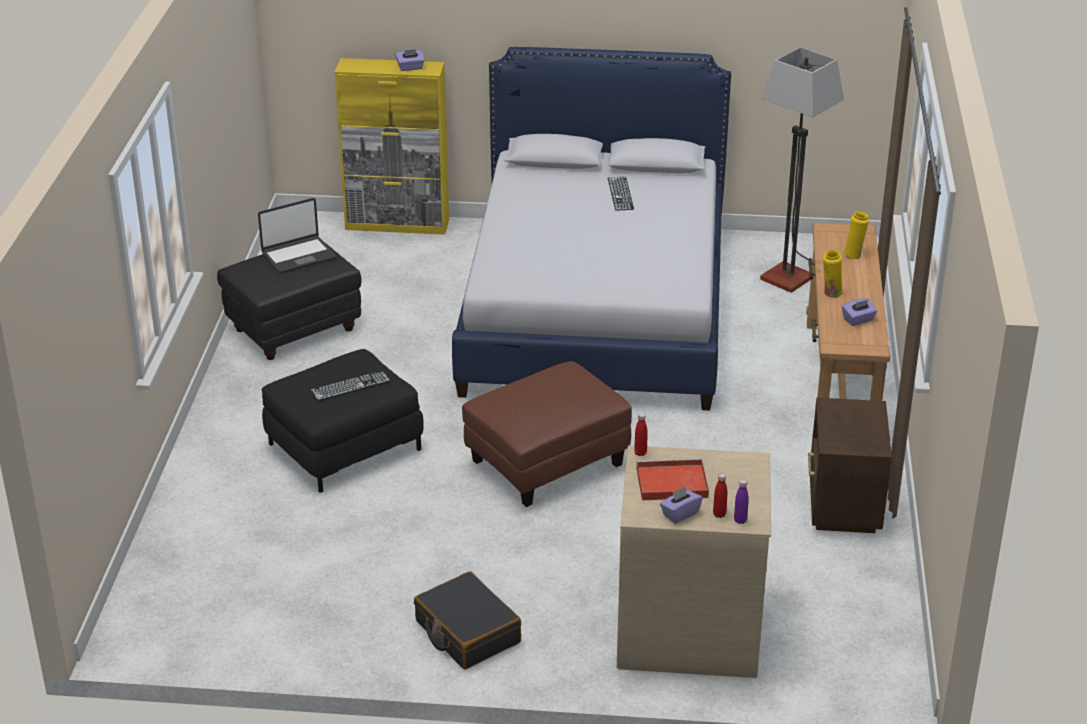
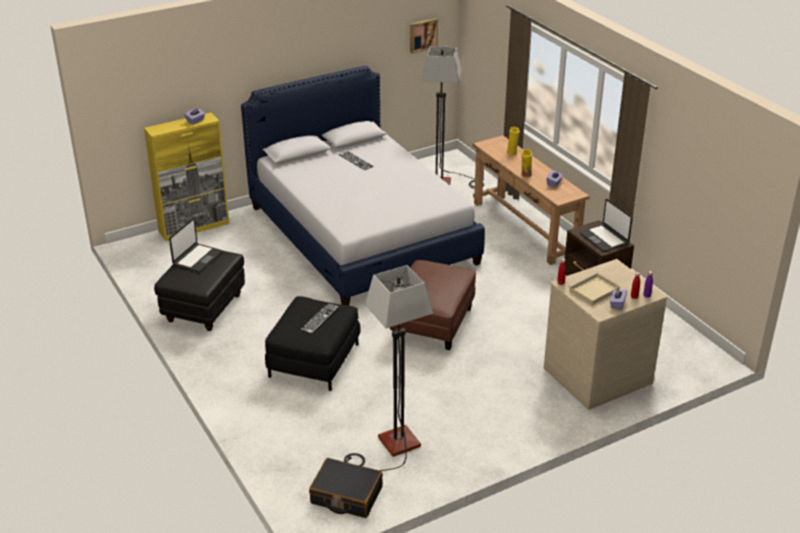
camera: 35 degrees left, 0 degrees up
black suitcase [414,571,522,669] -> black suitcase moved to [309,458,383,518]
red tray [636,458,709,500] -> beige tray [568,273,620,305]
none -> floor lamp [344,265,433,471]
none -> picture [410,18,438,53]
none -> laptop [579,199,633,252]

